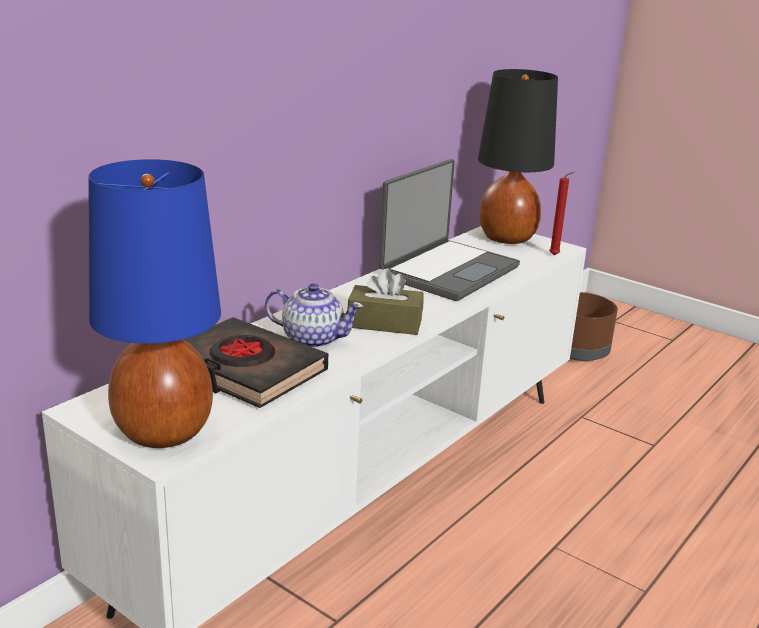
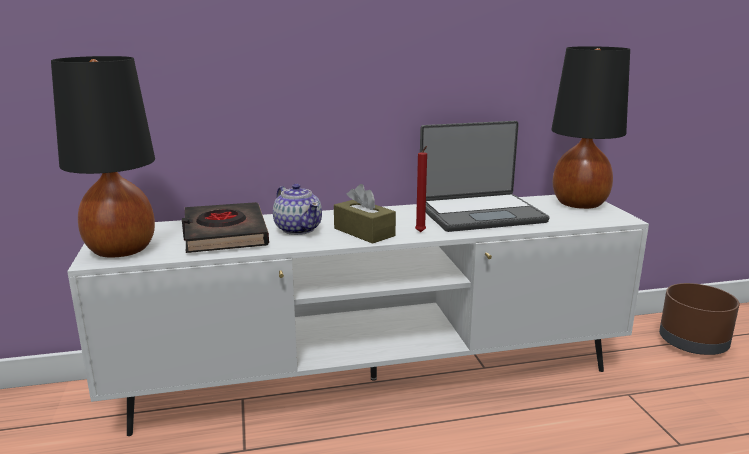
camera: 40 degrees right, 5 degrees down
blue table lamp [88,159,221,448] -> black table lamp [51,56,155,257]
red candle [549,172,575,255] -> red candle moved to [415,146,427,232]

